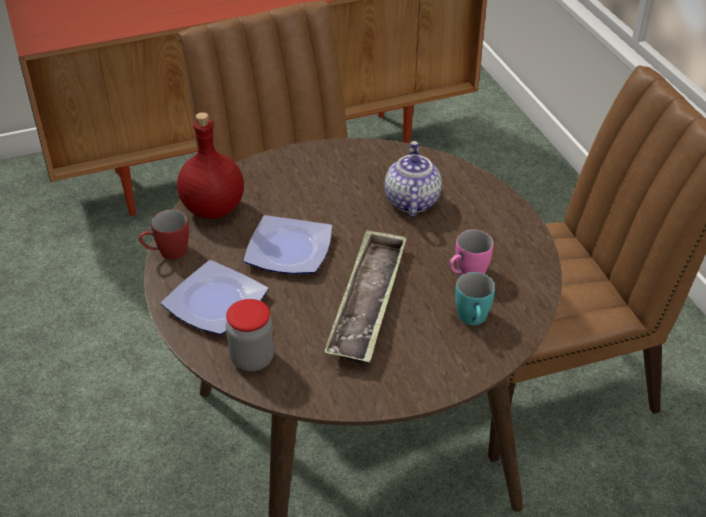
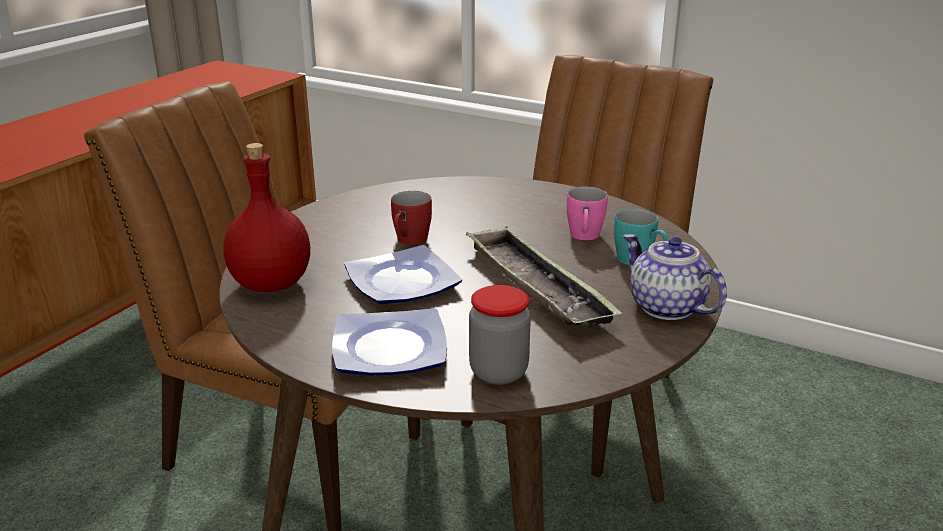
camera: 40 degrees left, 15 degrees down
red mug [139,210,189,260] -> red mug moved to [391,191,432,245]
teapot [385,141,442,216] -> teapot moved to [623,234,727,320]

